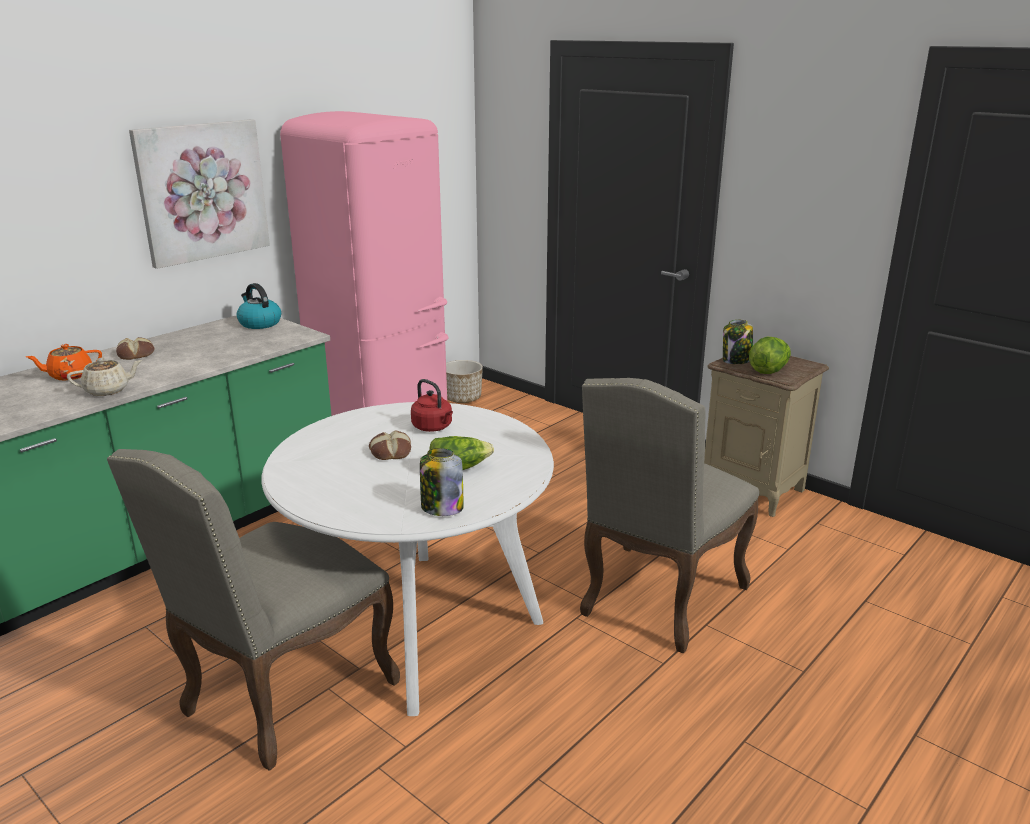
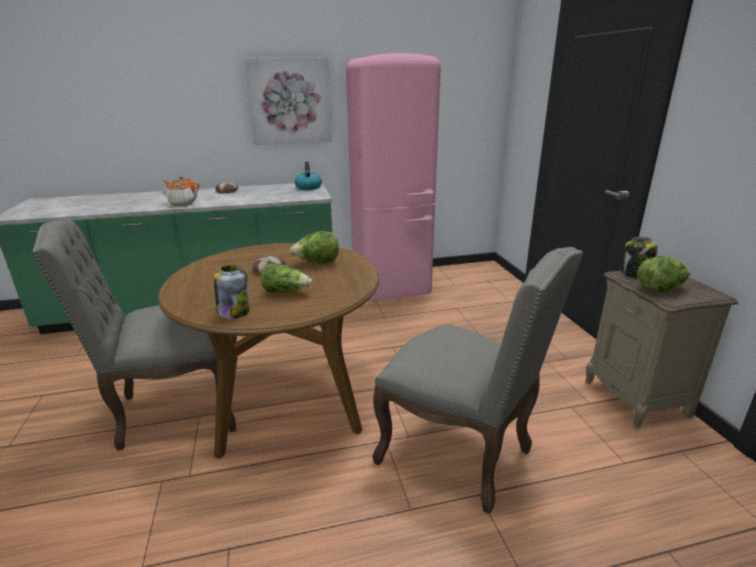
camera: 35 degrees right, 0 degrees up
white dining table [261,402,554,716] -> brown dining table [158,243,379,459]
red kettle [411,379,453,432] -> lettuce [290,231,339,264]
planter [446,360,483,403] -> none
grey chair [580,378,759,653] -> grey chair turned 120 degrees counterclockwise [373,247,583,514]

